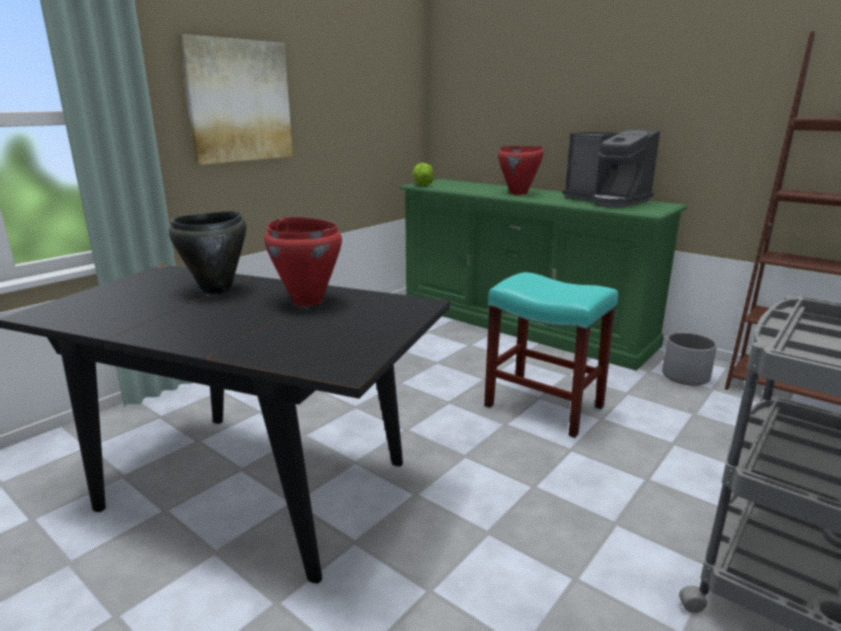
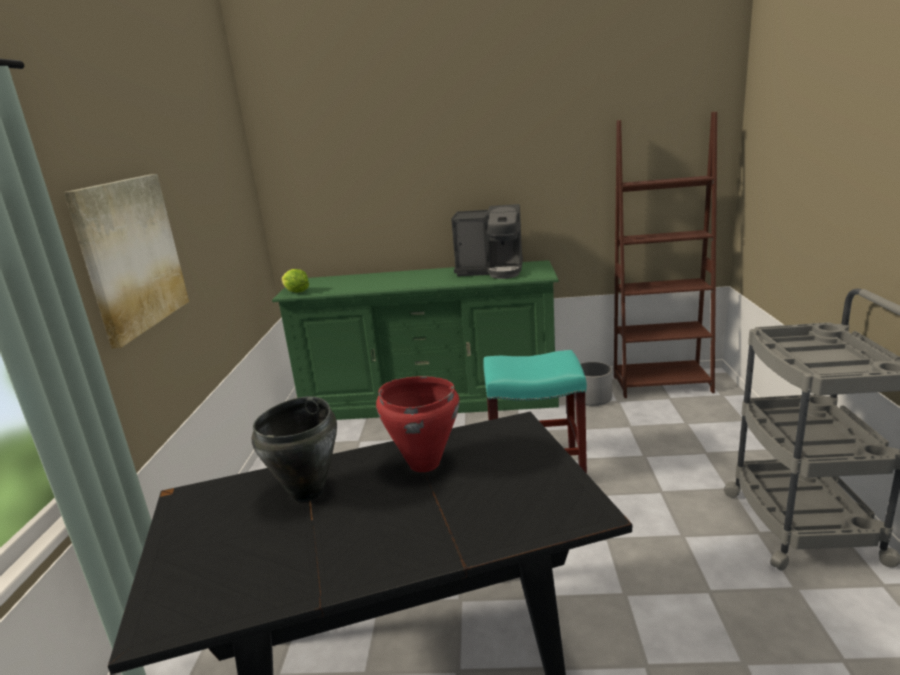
camera: 35 degrees left, 0 degrees up
red cooking pot [498,146,544,195] -> none

